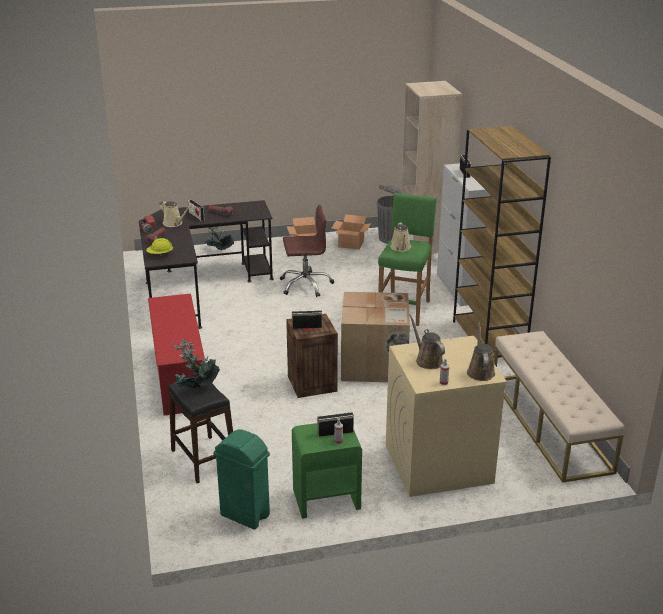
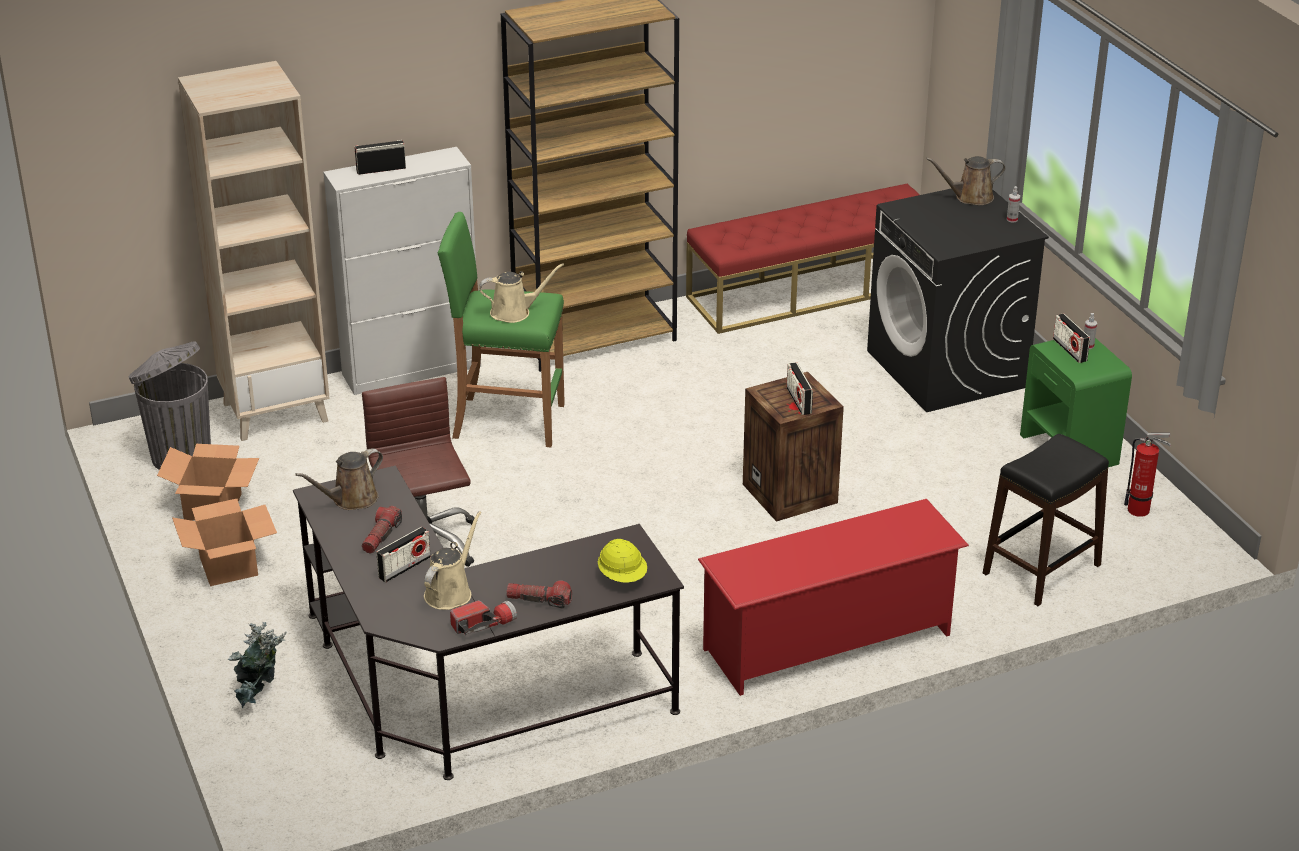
camera: 100 degrees left, 5 degrees up
potted plant [173,338,220,388] -> none
green trash can [213,429,270,530] -> fire extinguisher [1124,433,1171,517]
cardboard box [341,292,410,382] -> none
beige washing machine [386,336,507,497] -> black washing machine [867,188,1049,412]
brown watering can [409,314,445,369] -> brown watering can moved to [295,449,383,510]
beige bench [494,331,625,483] -> red bench [686,184,920,334]

